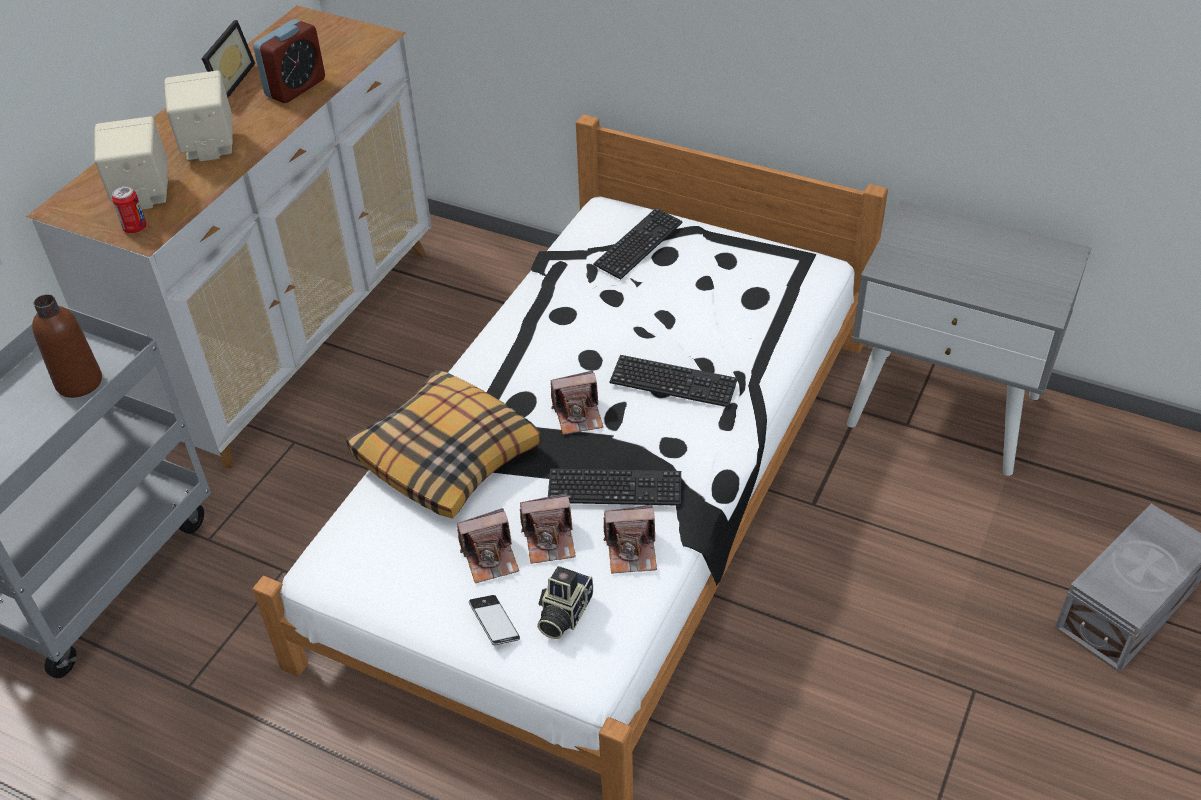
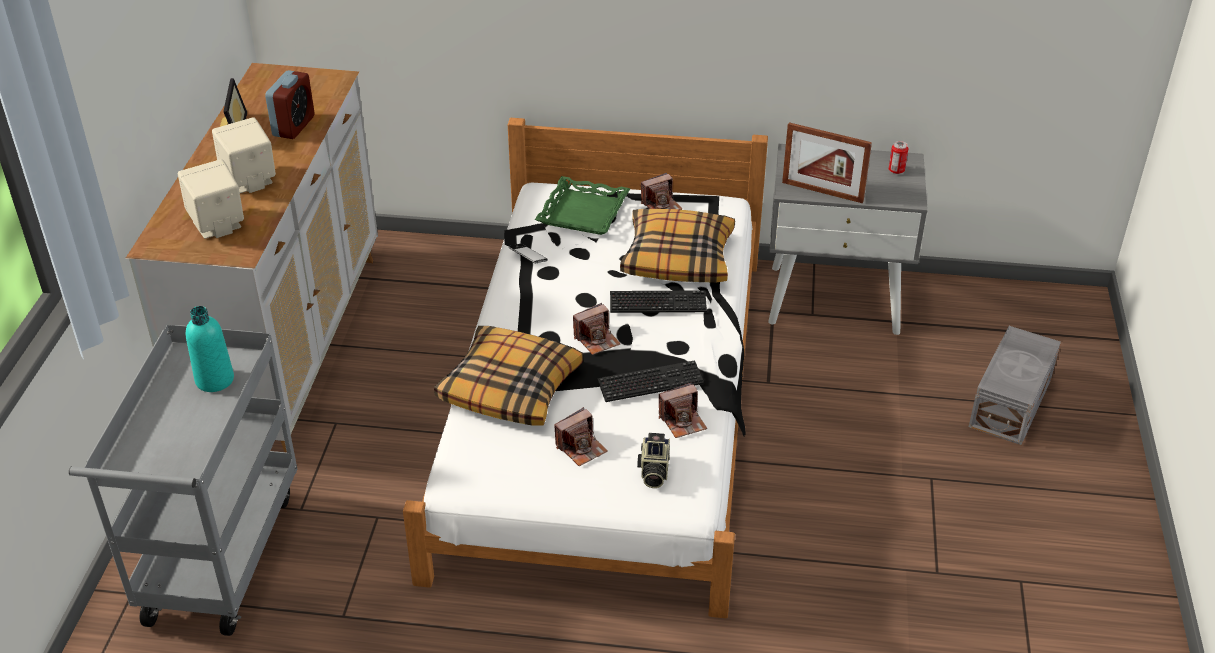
camera: 20 degrees left, 5 degrees down
brown bottle [32,294,102,398] -> turquoise bottle [186,306,234,392]
can [112,186,147,233] -> can moved to [889,141,908,174]
phone [469,595,520,645] -> phone moved to [508,244,548,263]
camera [520,493,576,564] -> camera moved to [641,173,682,210]
keyboard [593,208,683,280] -> green tray [535,176,630,235]
none -> pillow [620,209,735,283]
none -> picture frame [782,122,872,203]

